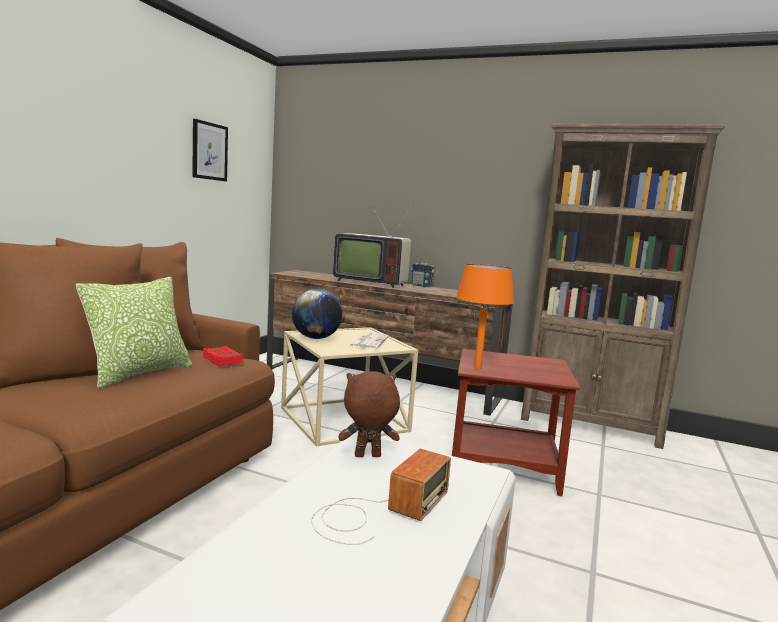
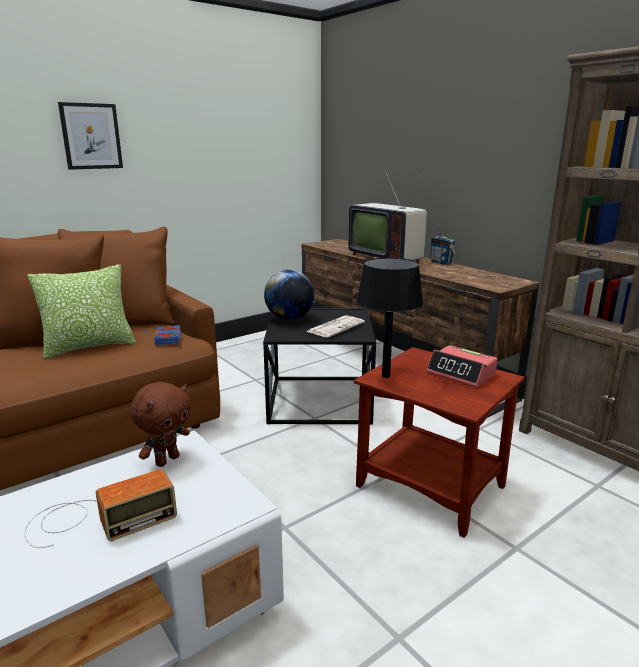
camera: 30 degrees right, 10 degrees up
picture [192,119,228,181] -> picture moved to [58,102,123,170]
red book [203,346,243,366] -> blue book [154,325,181,345]
beige side table [281,327,418,447] -> black side table [263,308,376,424]
brown plush toy [338,371,400,457] -> brown plush toy turned 105 degrees clockwise [130,382,191,467]
orange table lamp [456,264,514,369] -> black table lamp [356,258,423,378]
none -> alarm clock [426,345,497,388]

